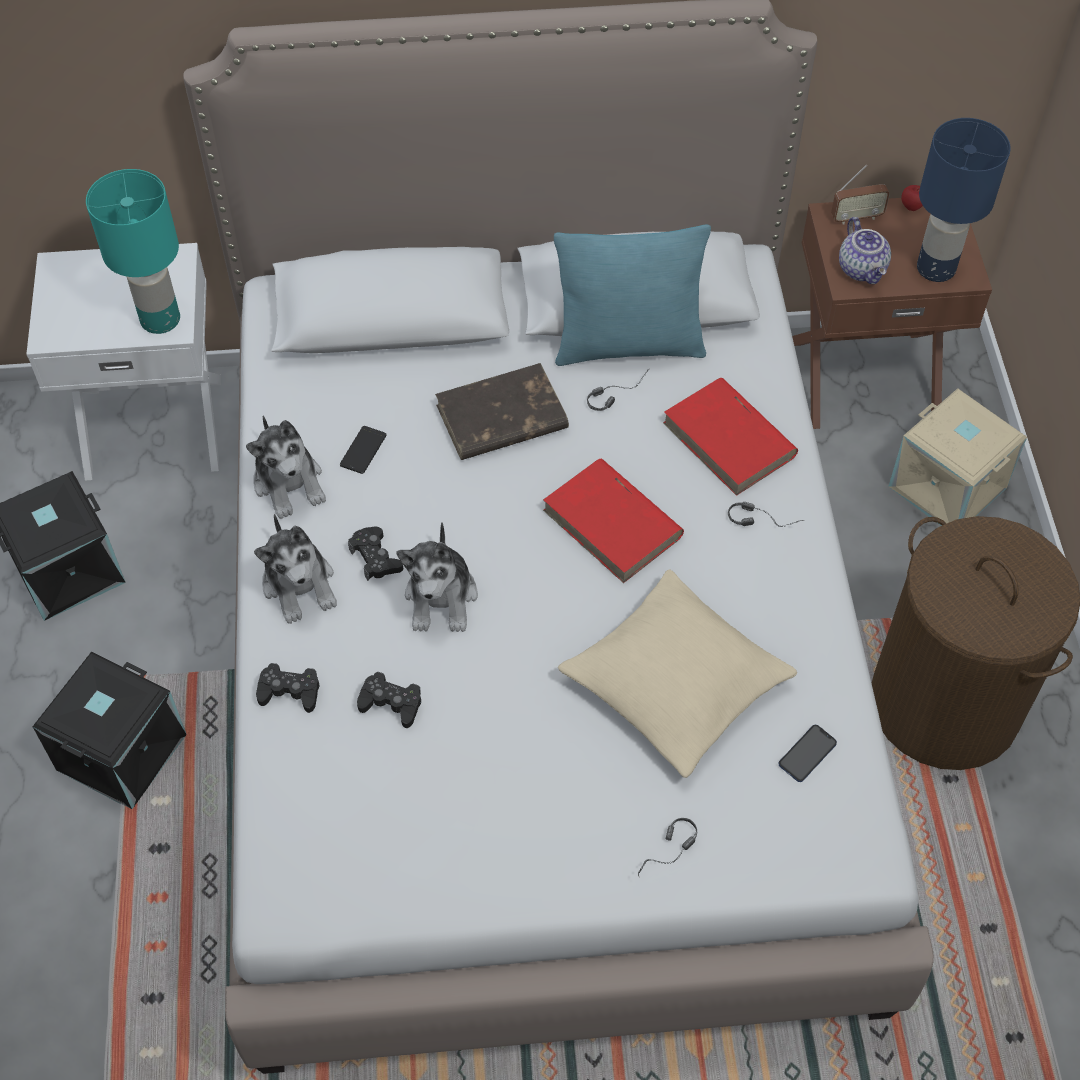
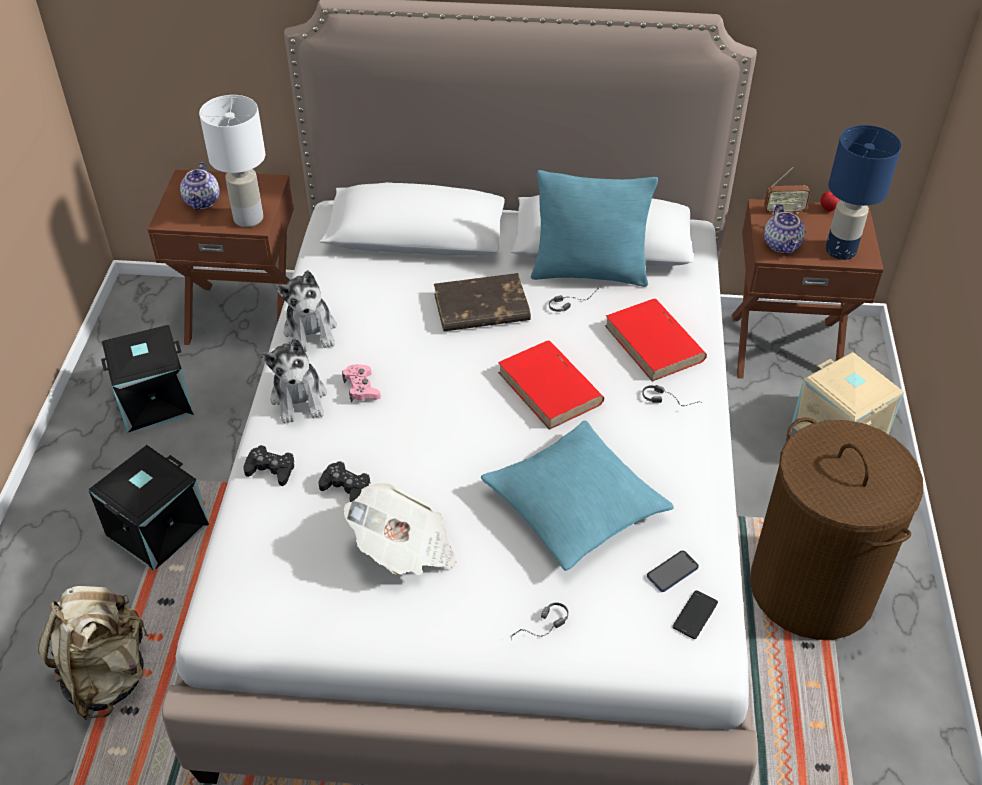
camera: 10 degrees right, 10 degrees down
white nightstand [26,243,221,481] -> brown nightstand [147,169,294,345]
turquoise table lamp [86,169,180,334] -> white table lamp [199,95,265,227]
phone [340,426,387,474] -> phone moved to [673,590,718,639]
black game controller [348,527,403,581] -> pink game controller [342,364,381,402]
plush toy [396,523,478,632] -> none
beige pillow [558,570,797,778] -> turquoise pillow [481,420,674,571]
none -> beige backpack [38,586,149,720]
none -> teapot [180,162,220,210]
none -> newspaper [344,483,457,575]

